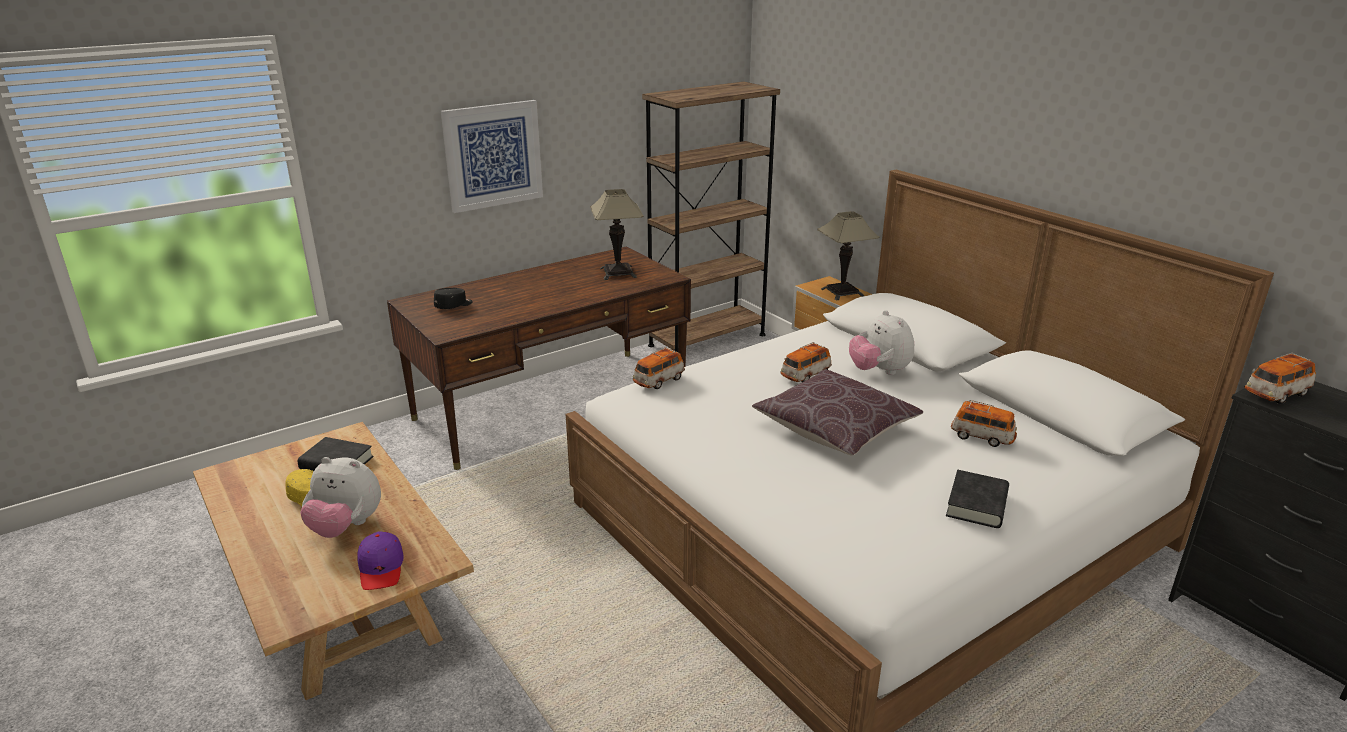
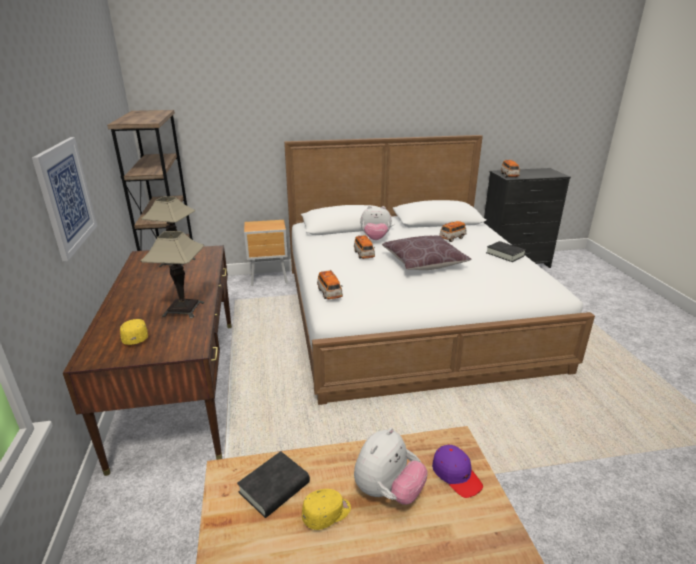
camera: 65 degrees left, 0 degrees up
purple cap [357,531,403,590] -> purple cap turned 45 degrees clockwise [432,444,483,498]
black cap [434,288,472,309] -> yellow cap [120,319,148,345]
table lamp [817,211,879,301] -> table lamp moved to [141,231,204,318]

